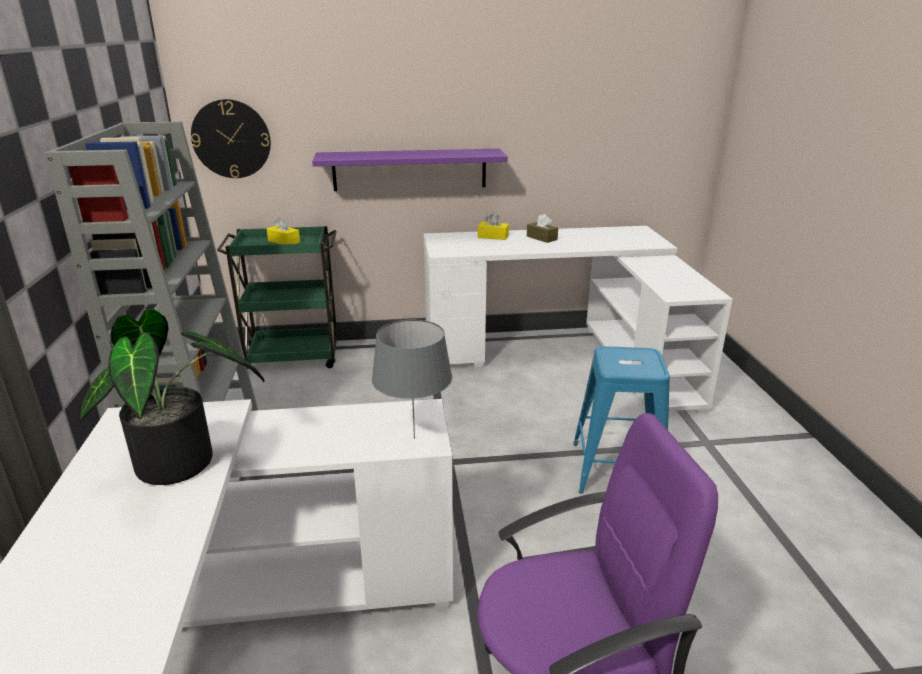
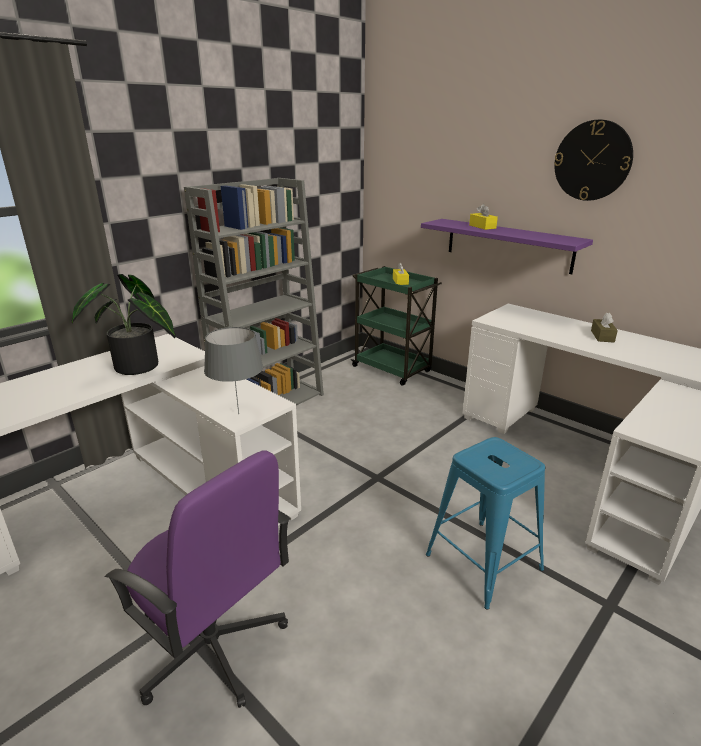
camera: 50 degrees right, 0 degrees up
wall clock [191,99,271,178] -> wall clock moved to [554,120,633,201]
yellow tissue box [478,213,509,240] -> yellow tissue box moved to [469,204,498,230]

